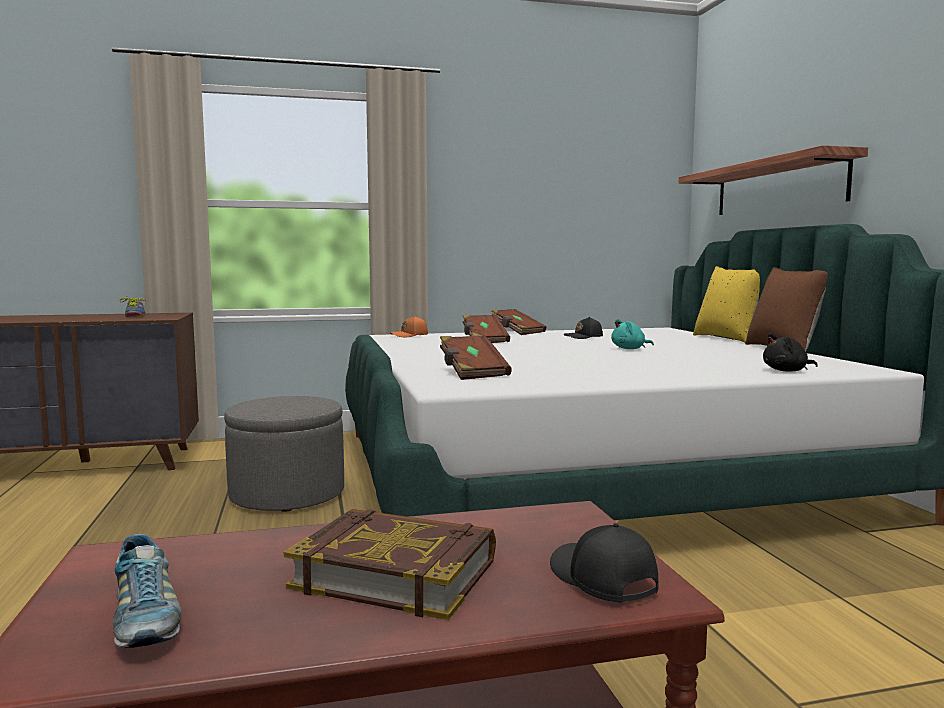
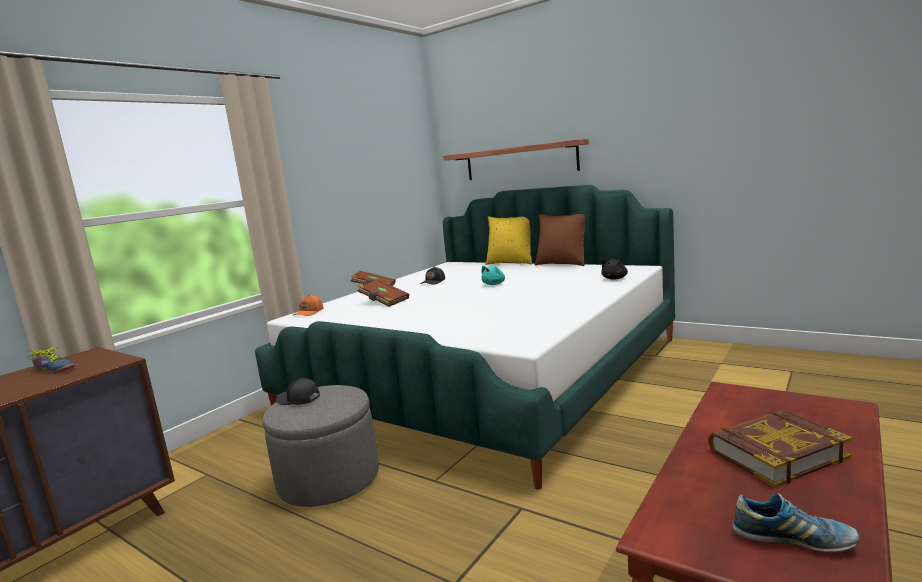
camera: 40 degrees left, 5 degrees up
brown book [440,335,512,380] -> none
black cap [550,523,659,603] -> black cap moved to [276,378,320,405]

